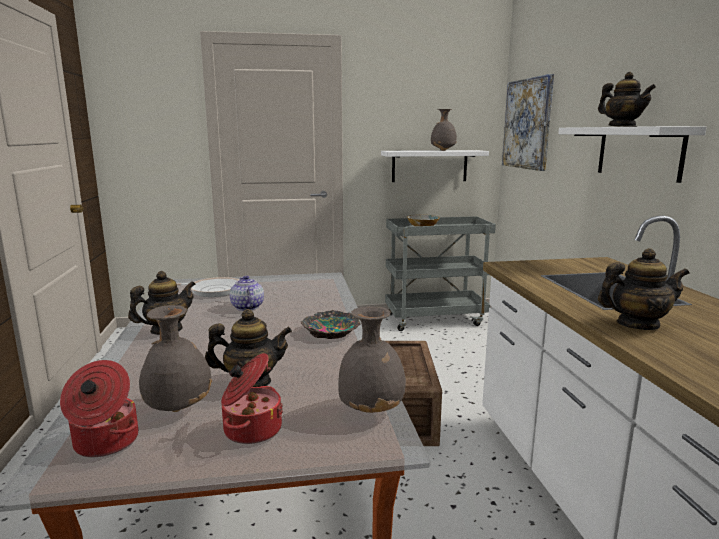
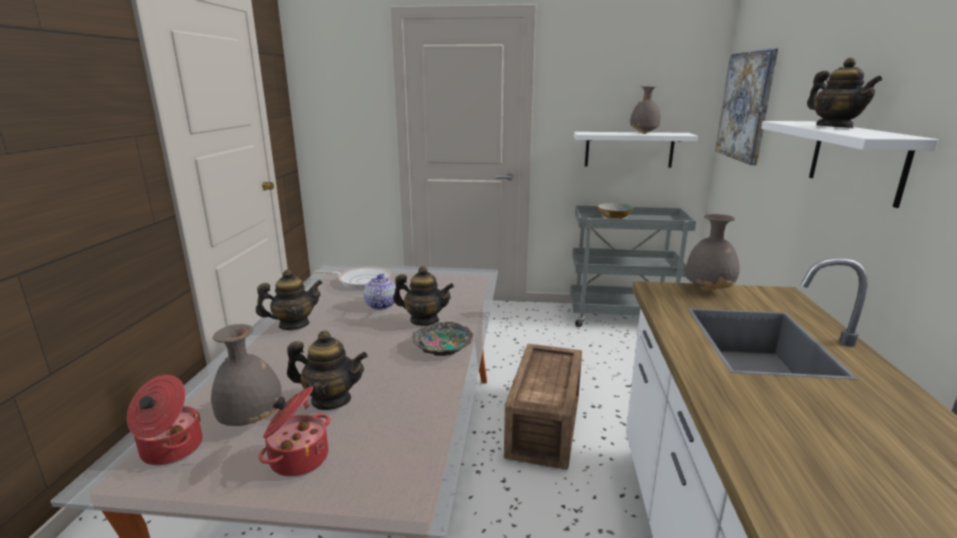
camera: 15 degrees right, 5 degrees up
grey vase [338,306,406,413] -> grey vase moved to [685,214,740,291]
teapot [598,248,690,330] -> teapot moved to [393,266,454,326]

